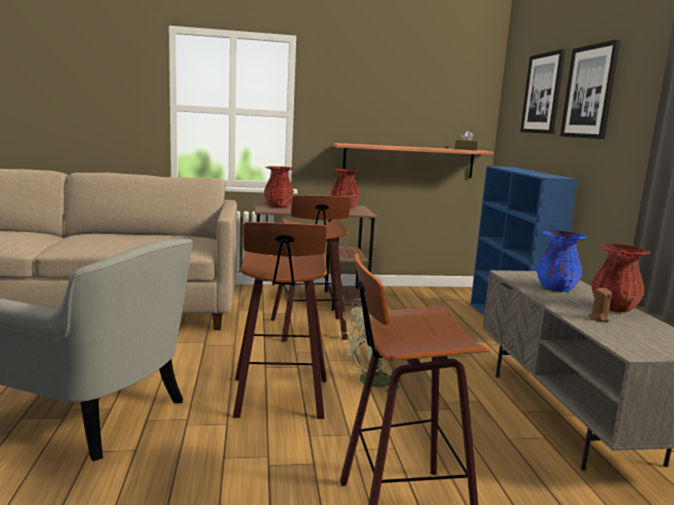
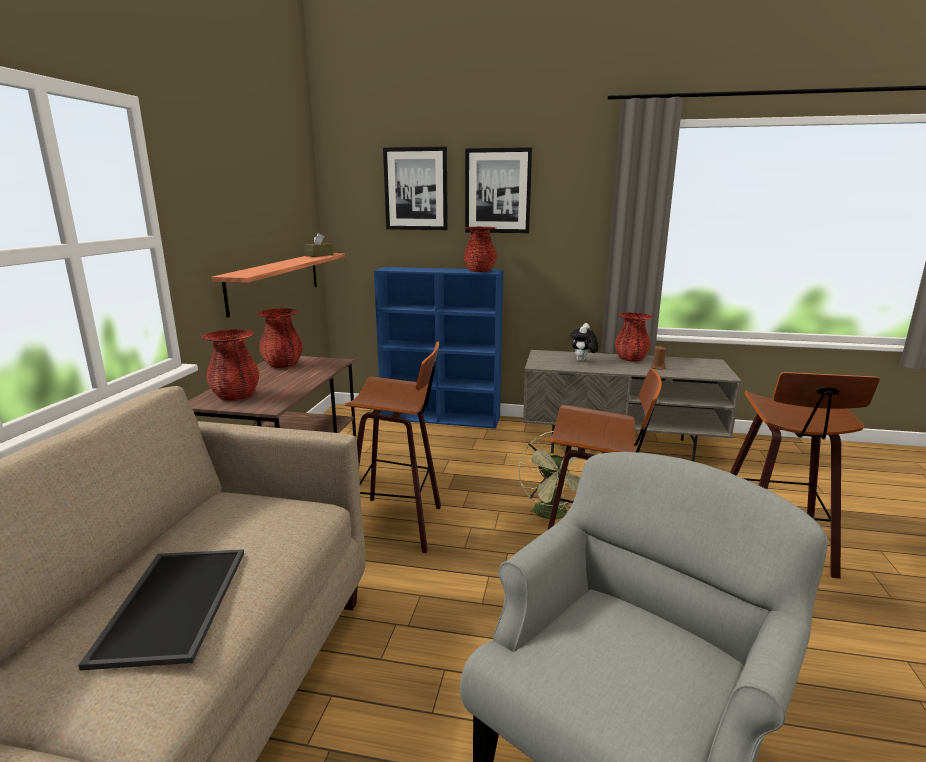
camera: 70 degrees left, 5 degrees up
blue vase [536,231,587,292] -> plush toy [571,323,598,362]
none -> tray [78,549,244,670]
none -> red vase [464,227,497,272]

